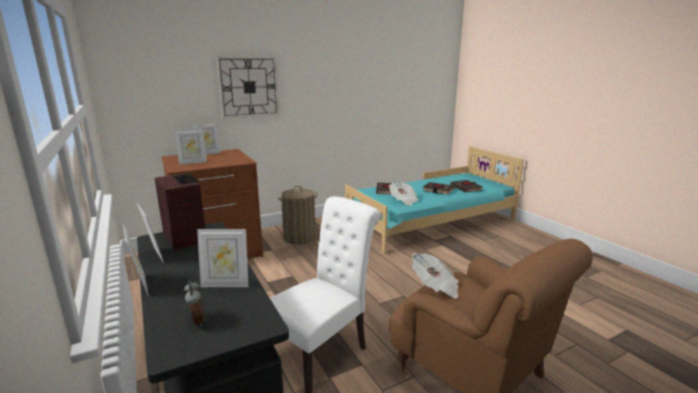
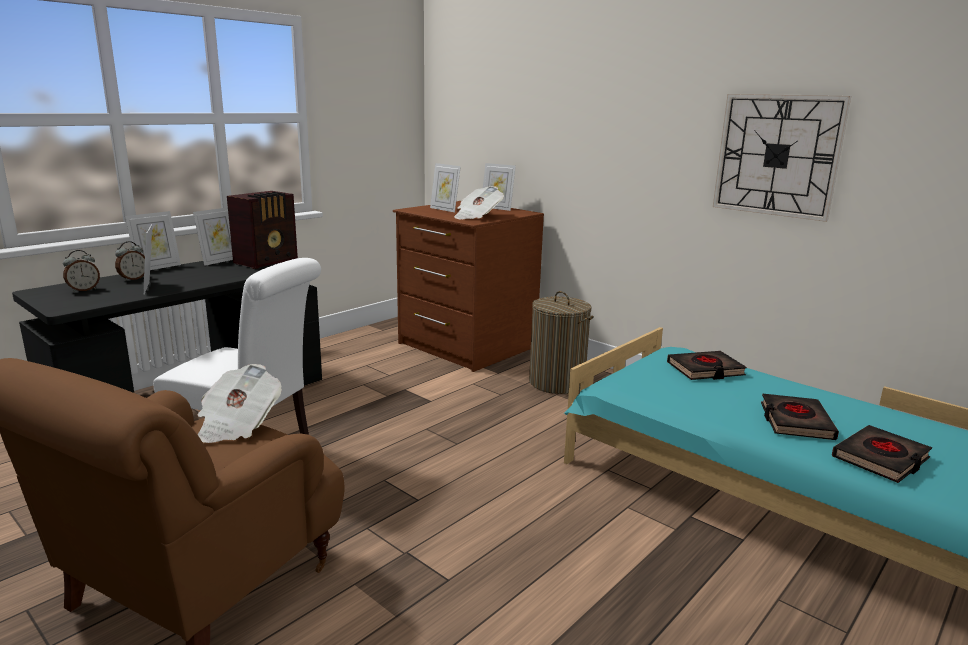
camera: 70 degrees right, 0 degrees up
wall clock [217,56,279,119] -> wall clock moved to [713,94,851,222]
newspaper [389,181,418,206] -> newspaper moved to [454,186,504,219]
none -> alarm clock [115,241,145,281]

